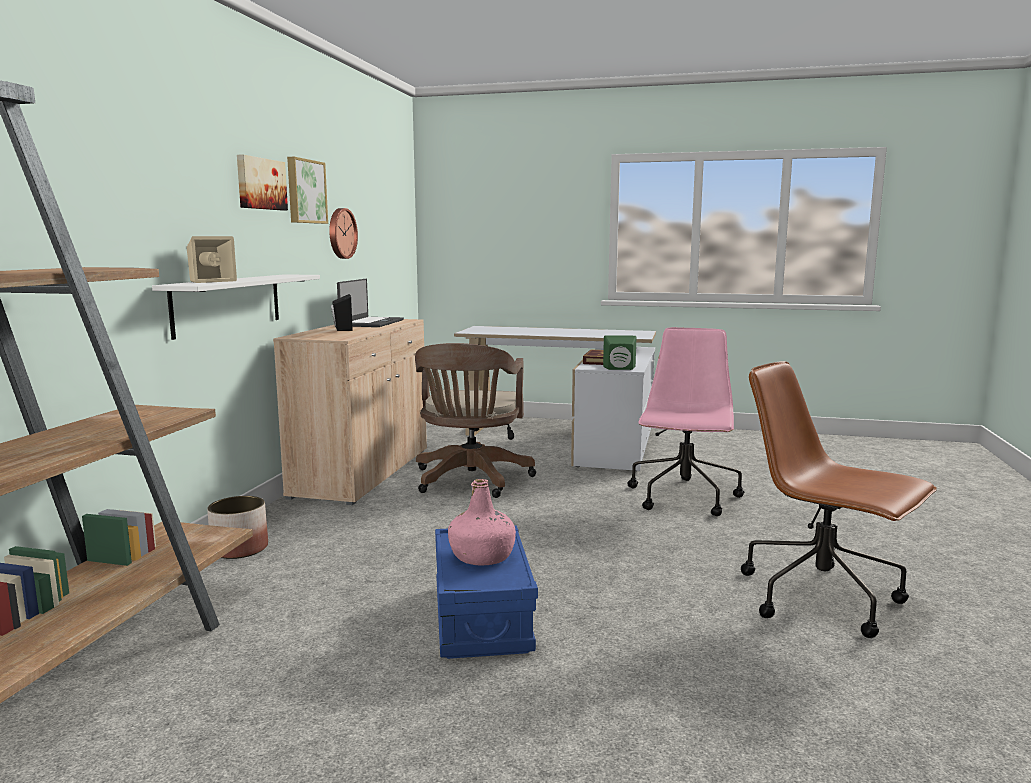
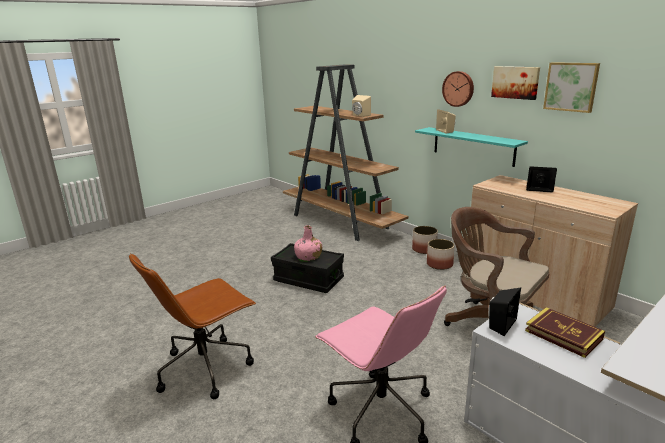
camera: 125 degrees right, 10 degrees up
white shelf [152,274,320,340] -> turquoise shelf [415,127,528,167]
wall clock [329,208,358,259] -> wall clock moved to [442,71,474,107]
laptop [337,279,404,327] -> none
blue storage box [435,525,538,659] -> black storage box [271,243,344,293]
green speaker [603,335,636,370] -> black speaker [488,288,521,336]
brown office chair [741,361,937,638] -> brown office chair turned 150 degrees clockwise [129,253,256,399]
none -> beige speaker [352,95,371,117]
none -> planter [427,239,454,270]

